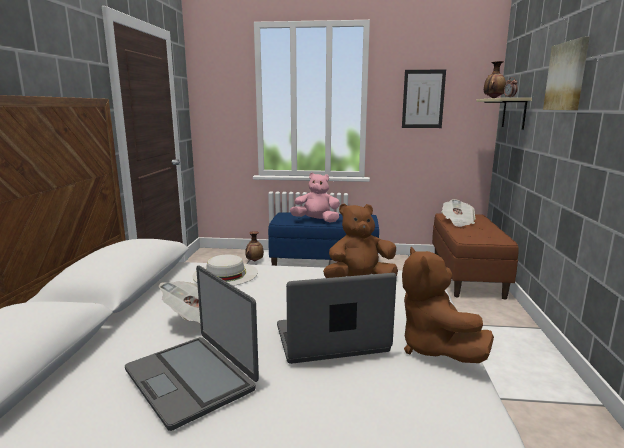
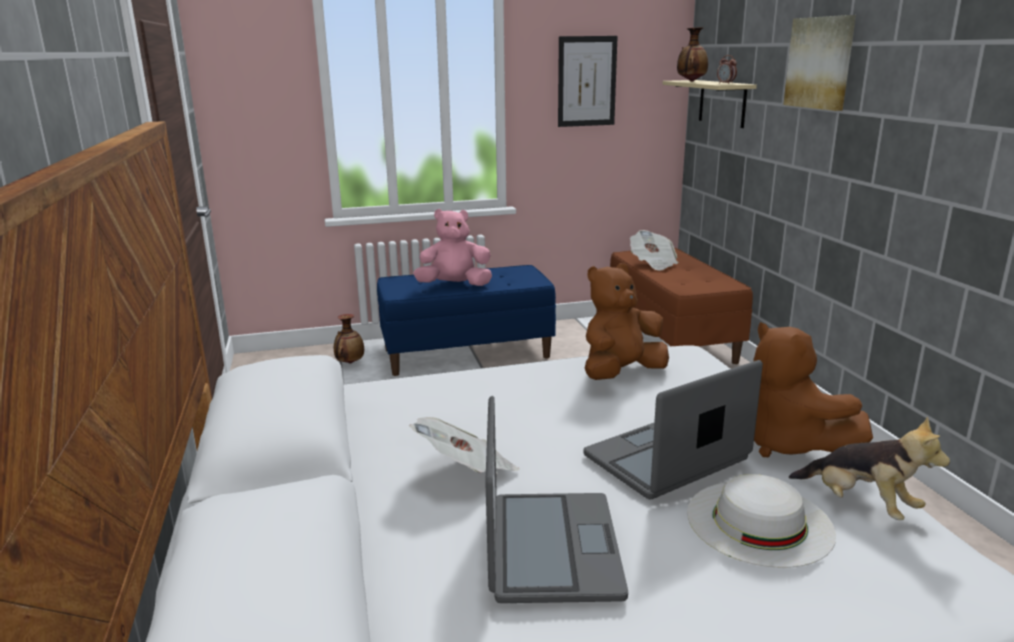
camera: 20 degrees left, 5 degrees up
laptop [125,266,259,431] -> laptop turned 120 degrees counterclockwise [485,396,628,603]
white hat [192,255,258,286] -> white hat moved to [687,474,836,568]
none -> plush toy [789,417,950,520]

